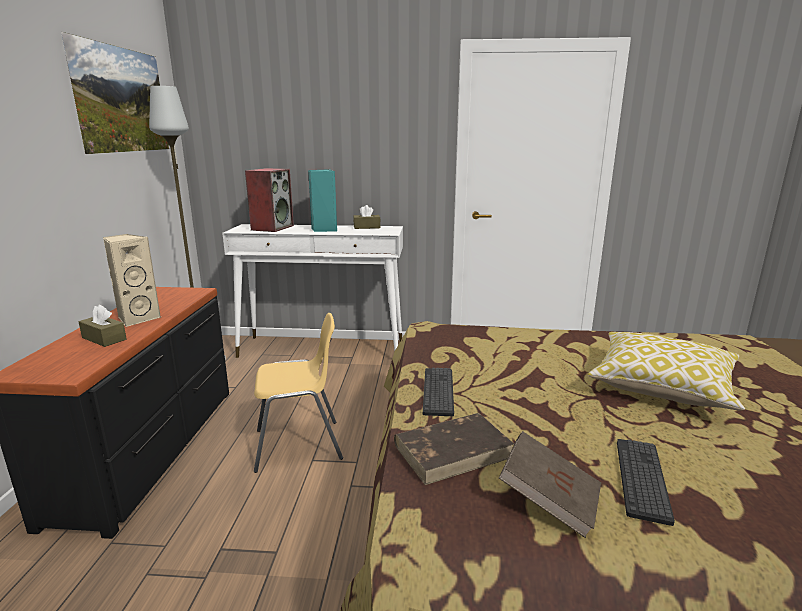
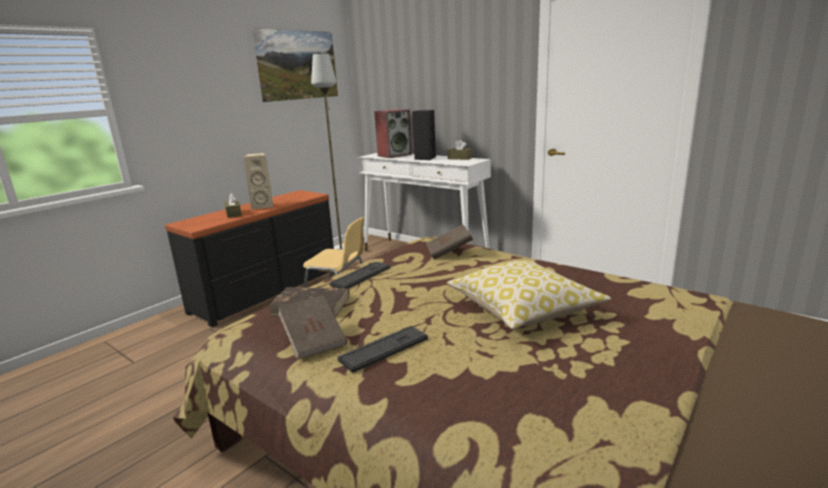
camera: 35 degrees right, 0 degrees up
turquoise speaker [308,169,337,232] -> black speaker [412,110,436,160]
none -> brown book [426,224,473,260]

